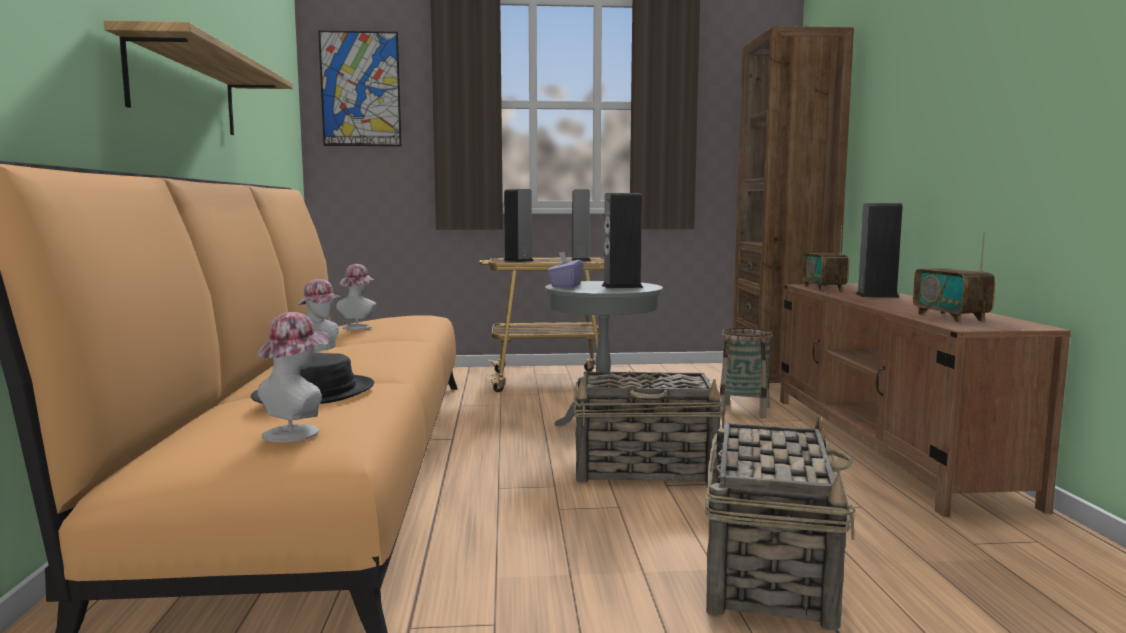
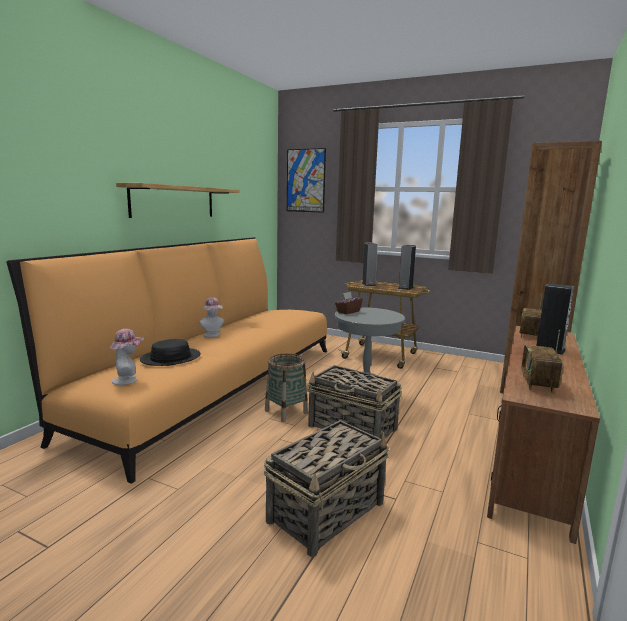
camera: 30 degrees right, 5 degrees up
hat [336,264,377,330] -> none
purple tissue box [548,252,584,288] -> brown tissue box [335,292,363,314]
speaker [602,193,643,288] -> none
basket [720,327,773,418] -> basket moved to [265,353,308,422]

